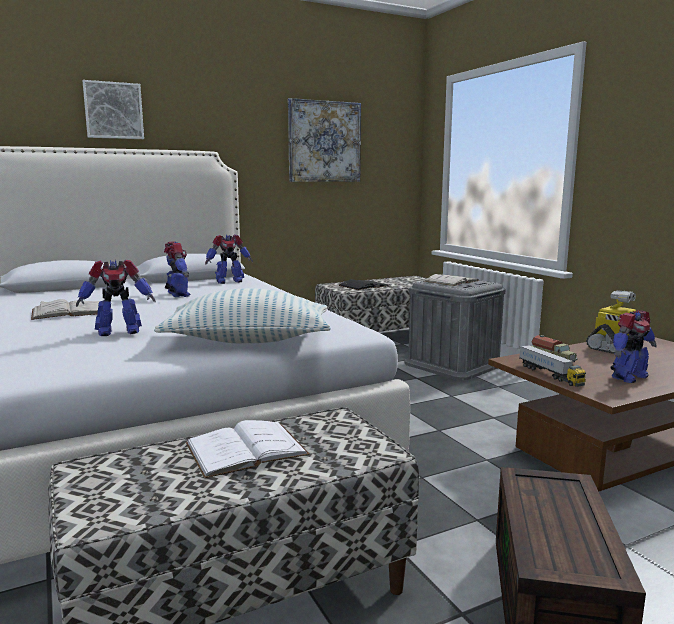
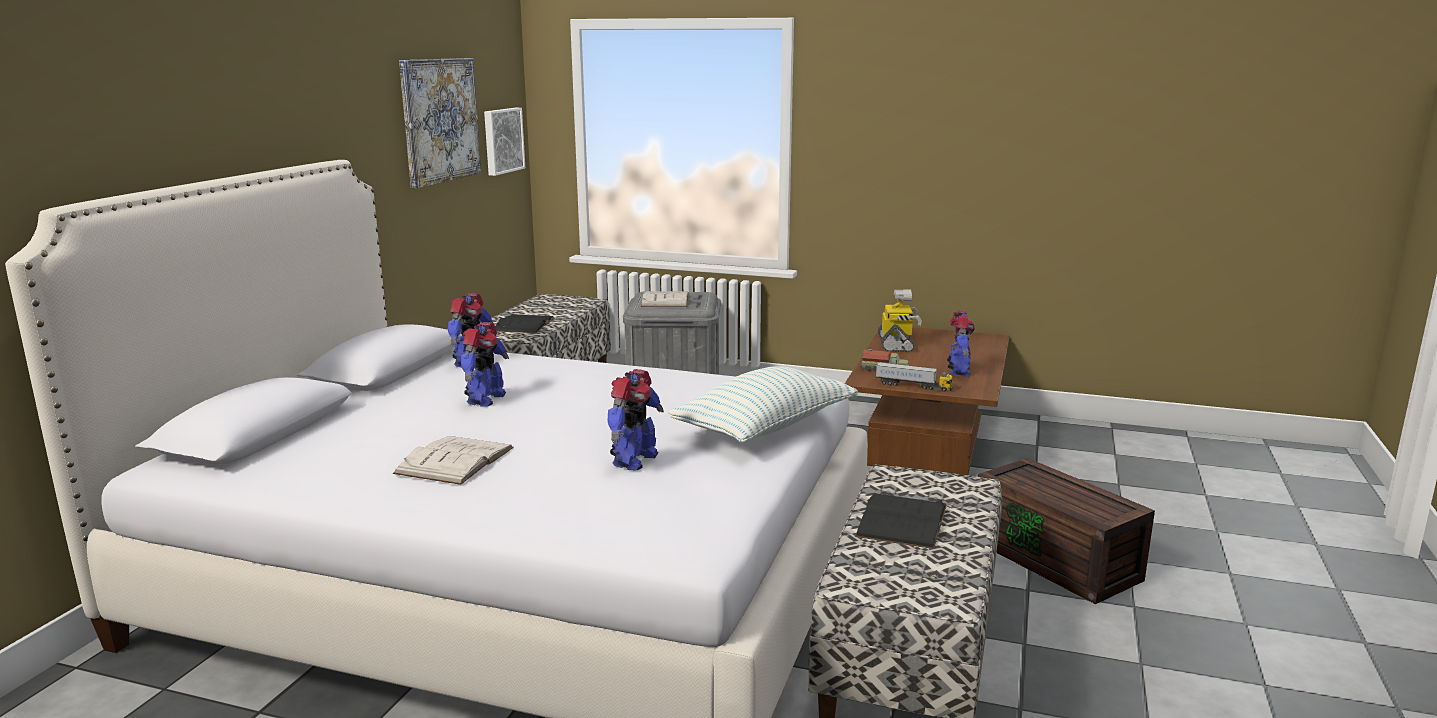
camera: 45 degrees left, 5 degrees up
picture [83,80,144,139] -> picture moved to [484,108,525,176]
toy robot [164,241,190,297] -> toy robot turned 90 degrees clockwise [461,322,509,407]
white book [186,420,310,478] -> black book [855,493,947,549]

